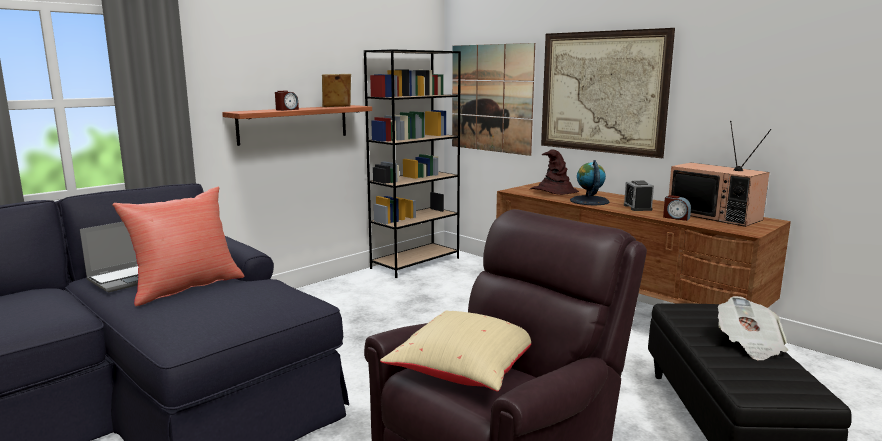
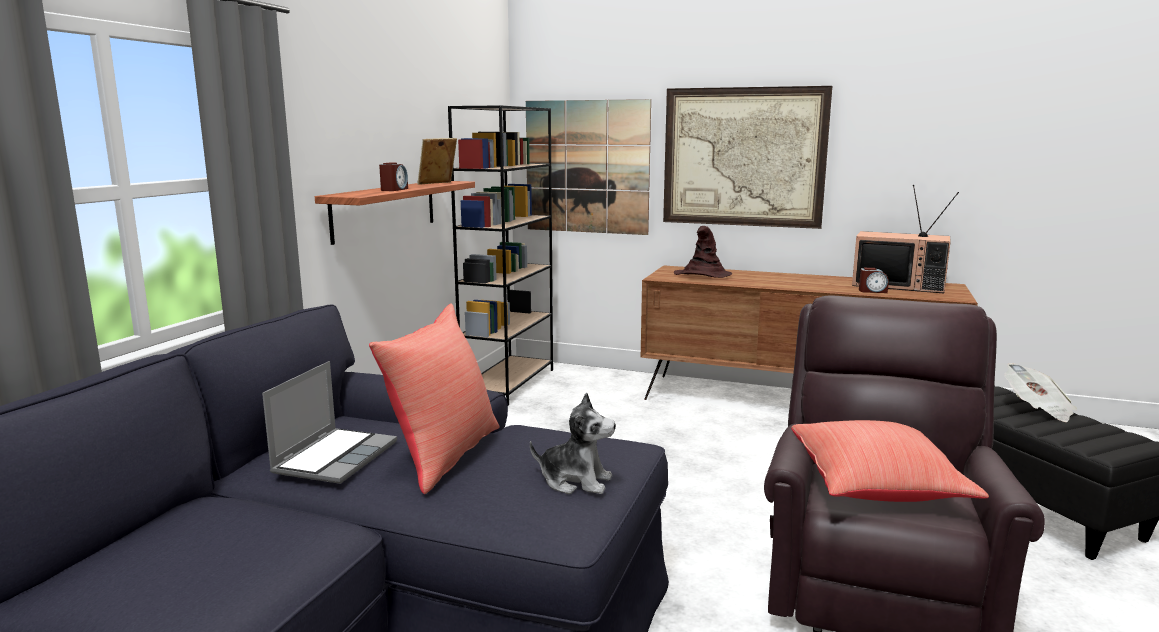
camera: 25 degrees left, 0 degrees up
beige pillow [380,311,531,392] -> red pillow [791,420,989,502]
globe [570,160,610,205] -> none
alarm clock [624,181,654,211] -> none
none -> plush toy [530,392,616,494]

